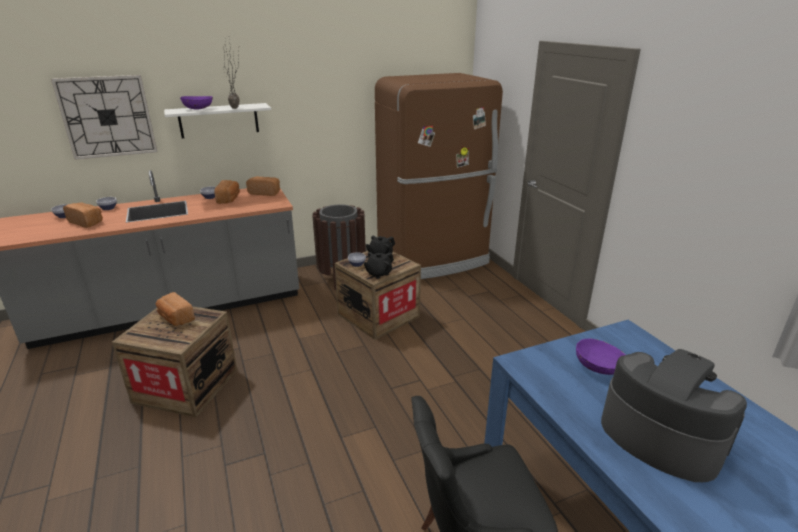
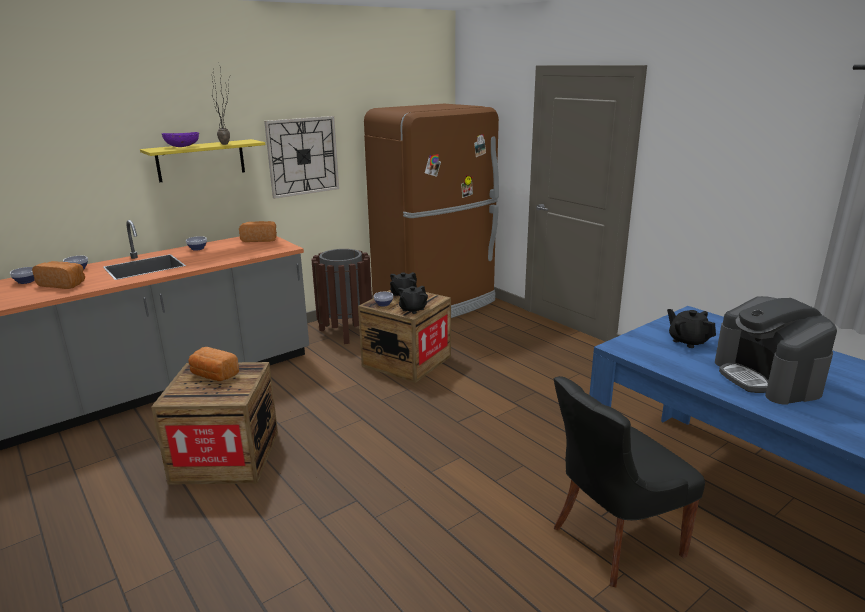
camera: 15 degrees left, 5 degrees down
wall clock [51,75,158,160] -> wall clock moved to [264,116,339,199]
white shelf [164,103,271,138] -> yellow shelf [140,139,265,182]
bread [214,180,240,204] -> none
purple bowl [576,338,625,375] -> black teapot [667,309,716,348]
coffee machine [601,349,747,482] -> coffee machine turned 135 degrees counterclockwise [715,296,837,404]

